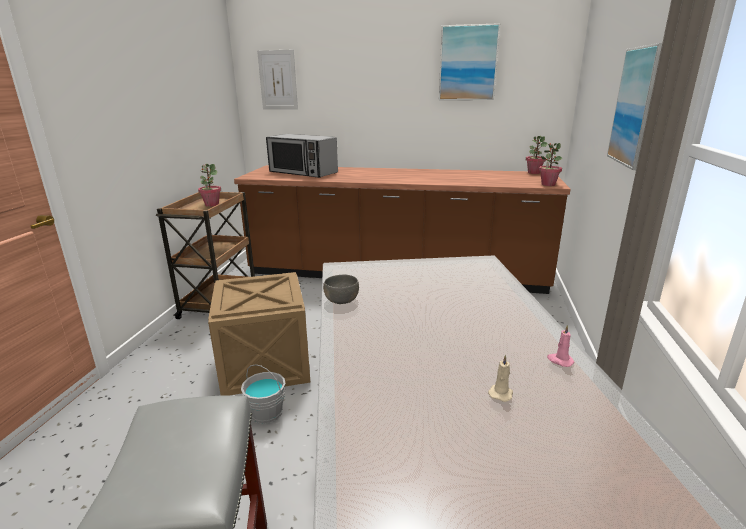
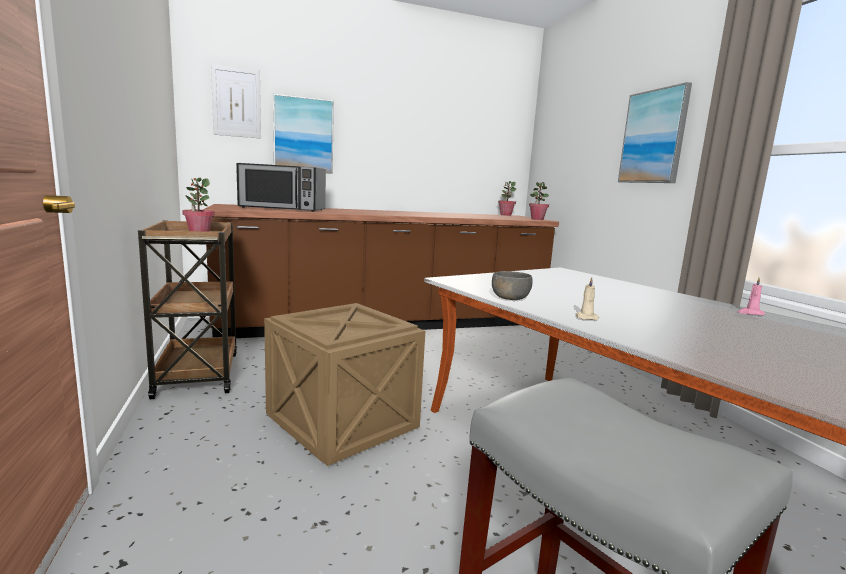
camera: 30 degrees left, 10 degrees down
grey bucket [241,364,286,424] -> none
picture [439,23,500,100] -> picture moved to [273,94,334,174]
beige candle [488,355,513,402] -> beige candle moved to [575,277,599,320]

